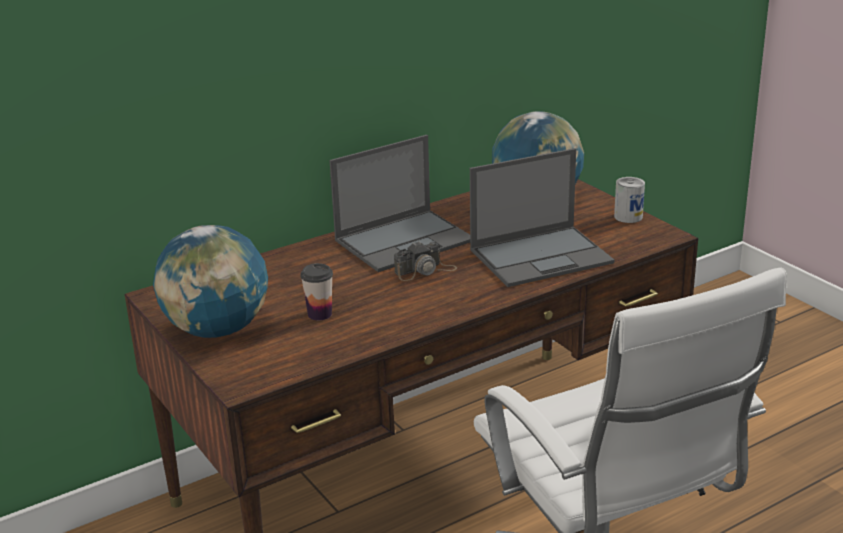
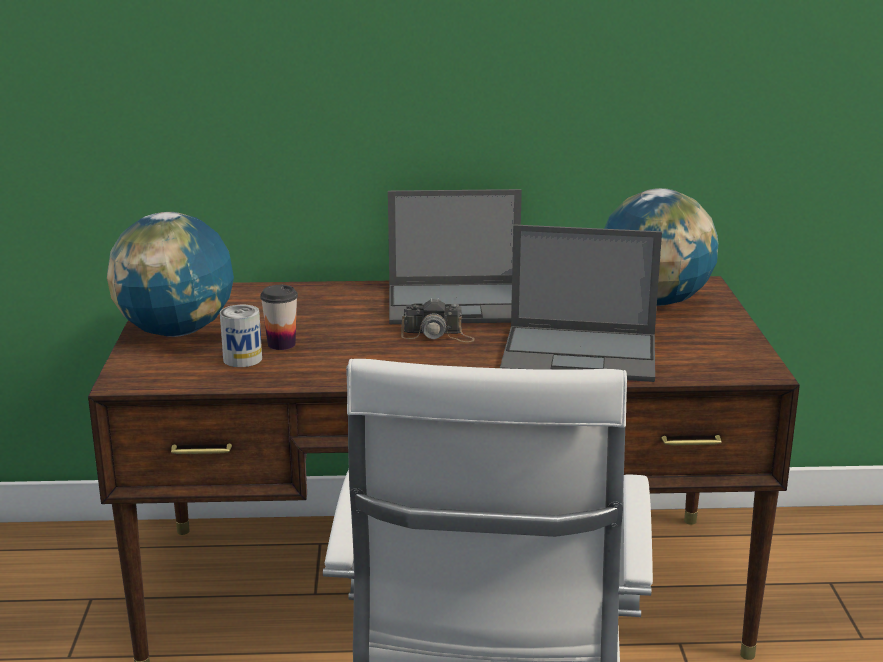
camera: 30 degrees right, 5 degrees down
can [614,177,645,223] -> can moved to [220,305,262,367]

